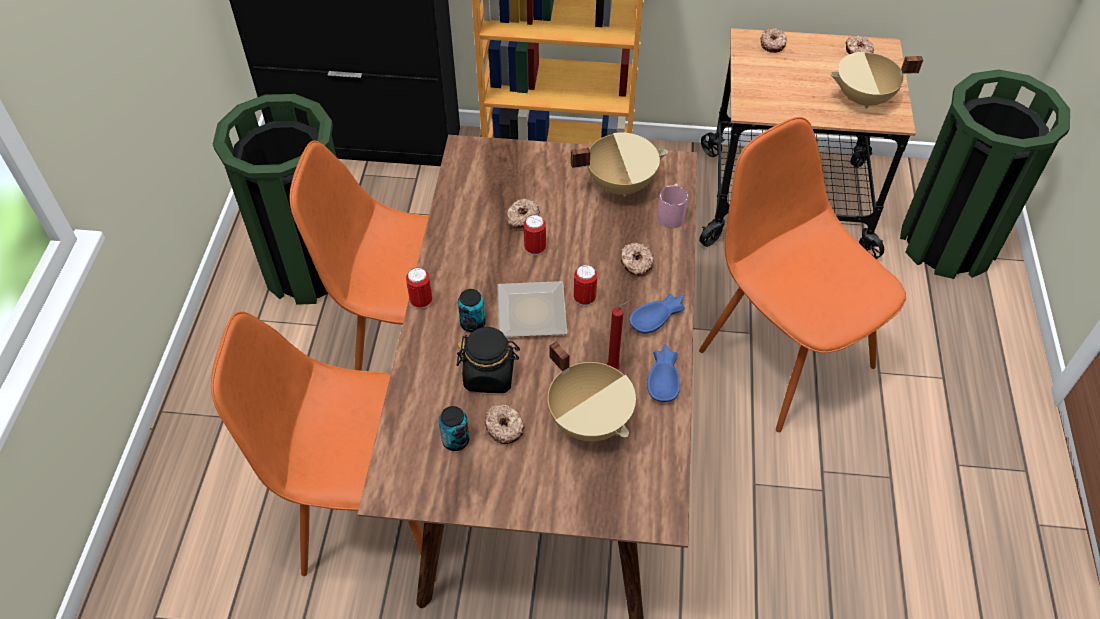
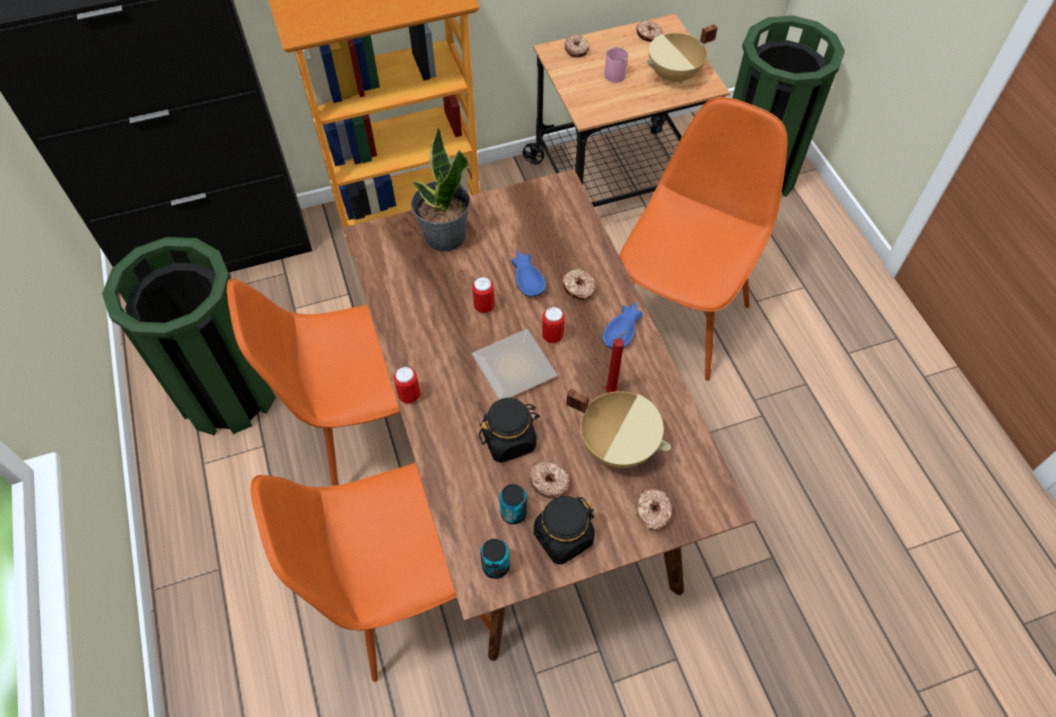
camera: 25 degrees left, 5 degrees up
can [458,289,486,332] -> can moved to [480,539,510,579]
donut [506,198,540,231] -> donut moved to [636,489,673,531]
beige cooking pot [570,132,668,197] -> none
blue bowl [647,343,680,402] -> blue bowl moved to [511,250,546,297]
pink mug [657,184,688,229] -> pink mug moved to [604,47,628,83]
orange chair [699,117,906,432] -> orange chair turned 90 degrees clockwise [619,97,788,381]
none -> potted plant [411,128,470,252]
none -> black jar [534,496,595,564]

